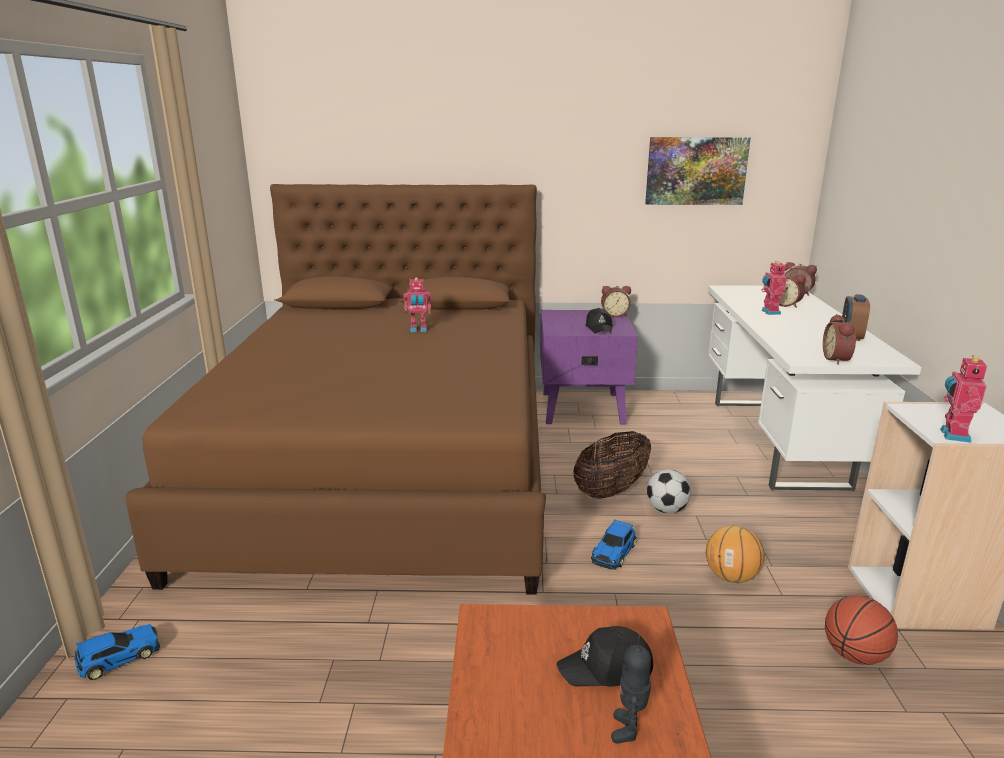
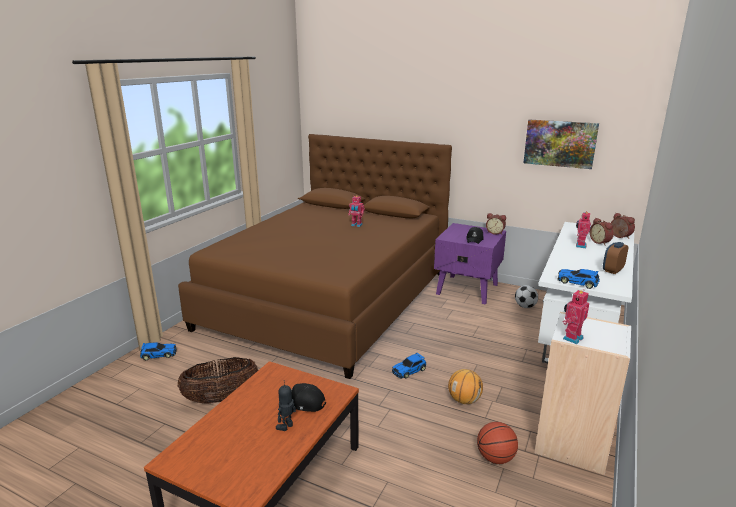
camera: 25 degrees right, 0 degrees up
basket [573,431,651,499] -> basket moved to [177,357,258,404]
football [647,469,691,514] -> football moved to [515,285,538,308]
alarm clock [823,314,856,365] -> toy car [557,269,600,289]

